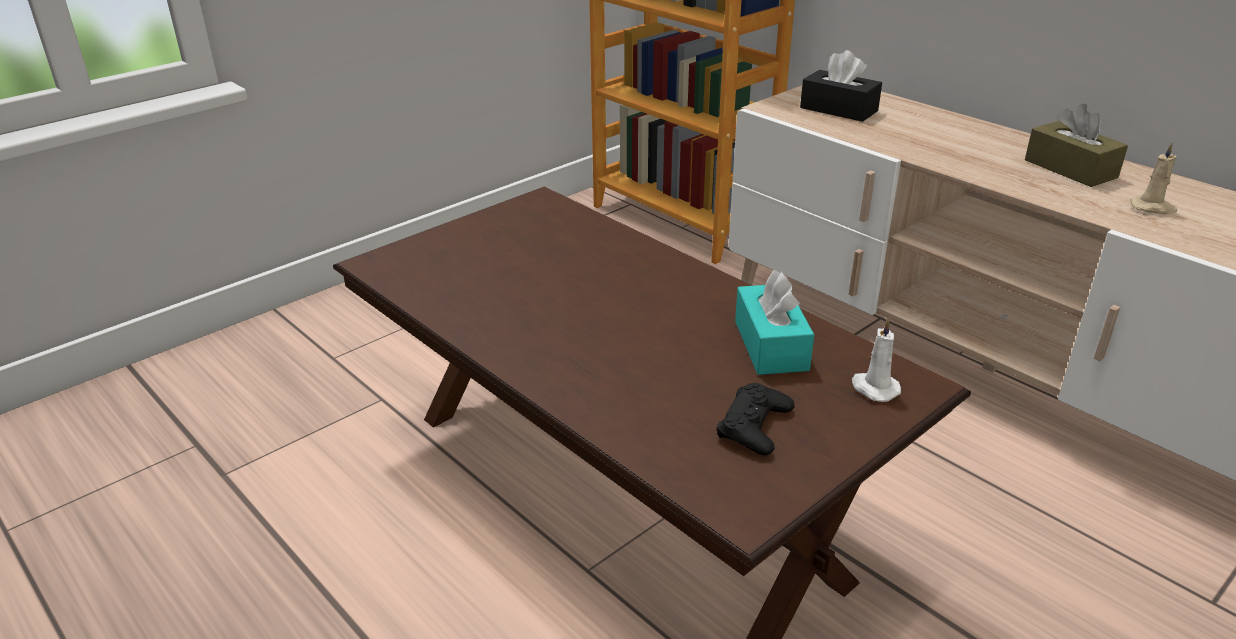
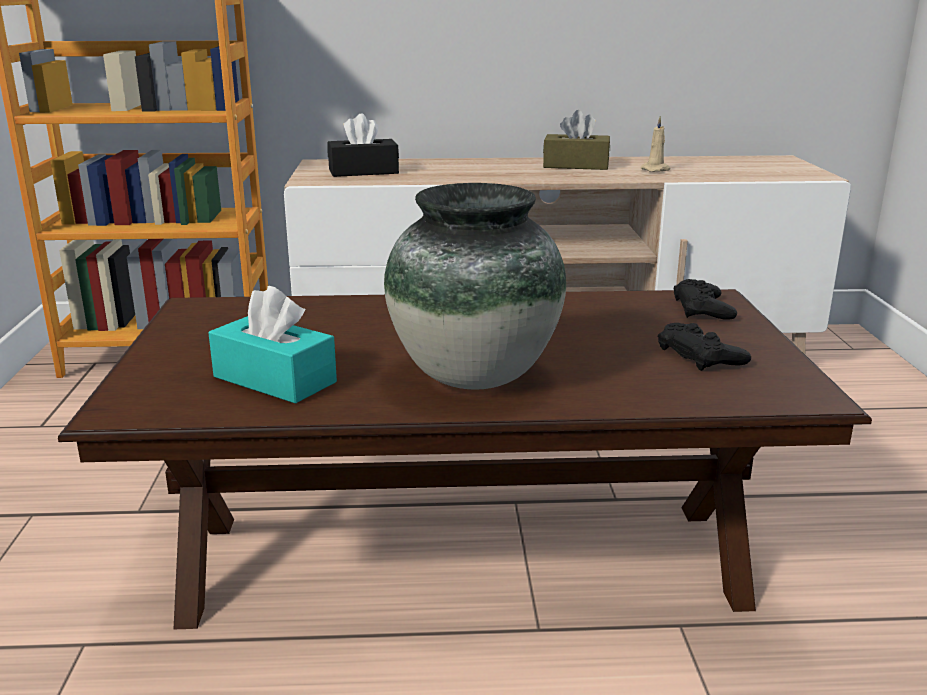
camera: 50 degrees left, 10 degrees down
turquoise tissue box [735,270,814,375] -> turquoise tissue box moved to [208,286,337,404]
white candle [852,318,901,402] -> black game controller [674,279,737,320]
none -> vase [384,183,566,390]

